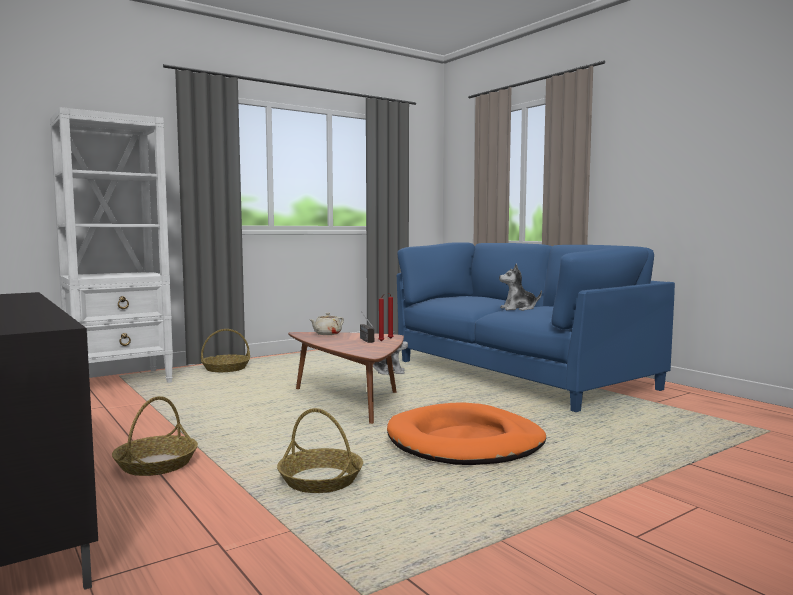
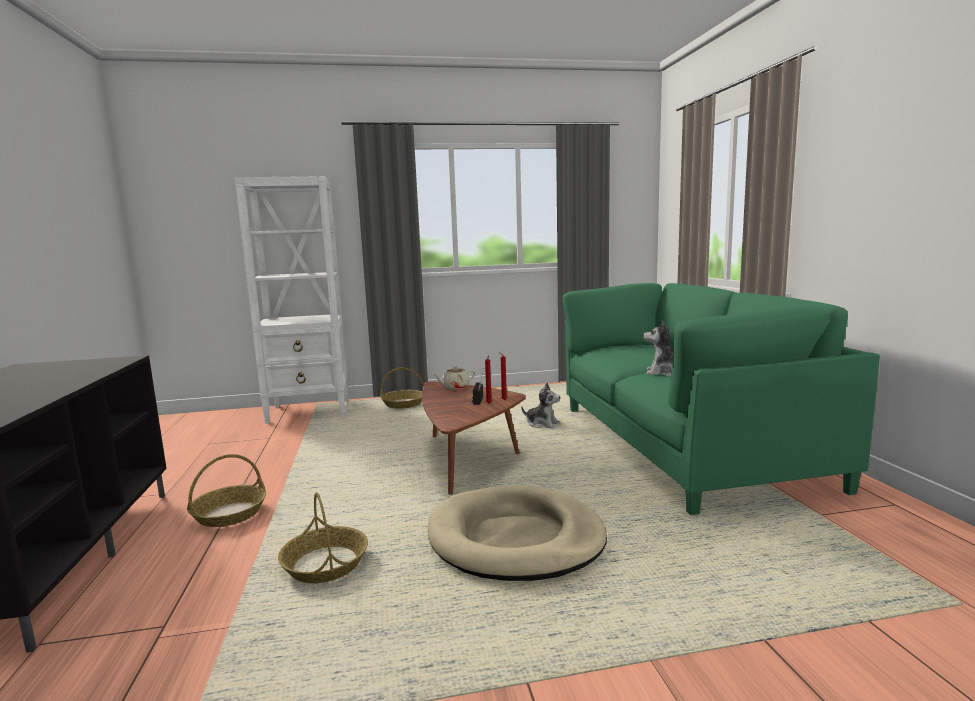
camera: 25 degrees right, 5 degrees up
orange dog bed [387,403,546,465] -> beige dog bed [428,486,607,581]
blue sofa [397,242,675,412] -> green sofa [562,283,880,515]

